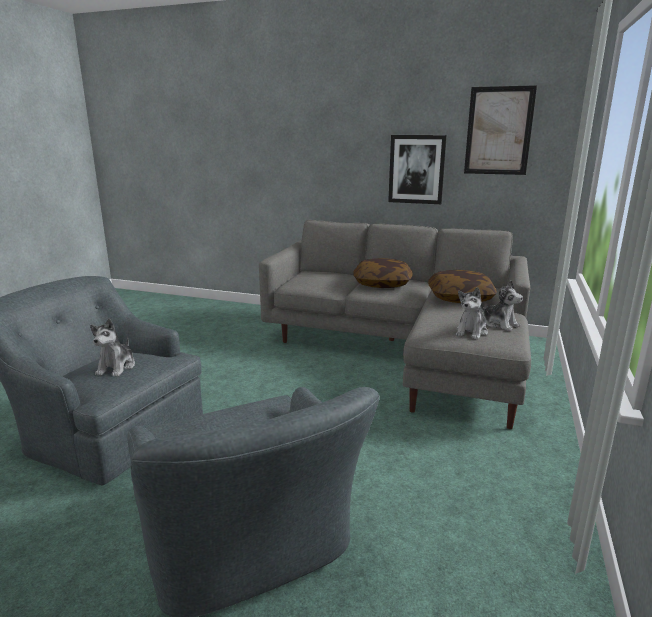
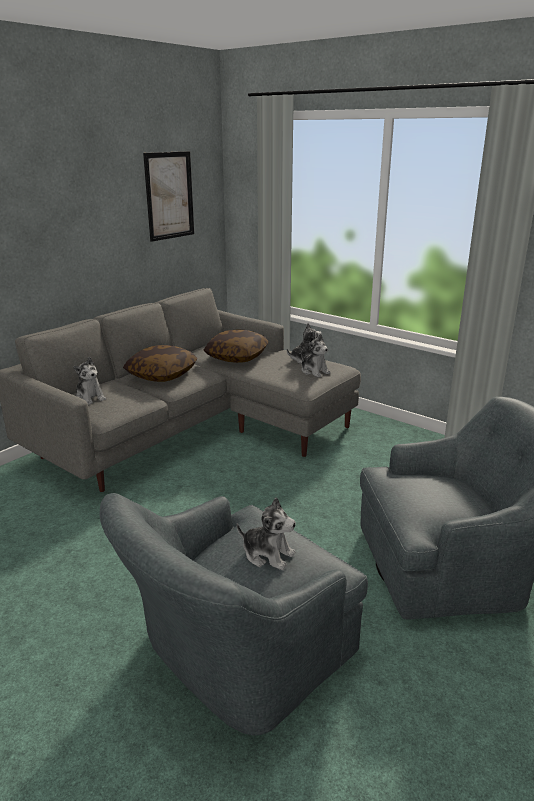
camera: 70 degrees left, 5 degrees up
picture [388,135,447,204] -> none
none -> plush toy [73,357,106,405]

